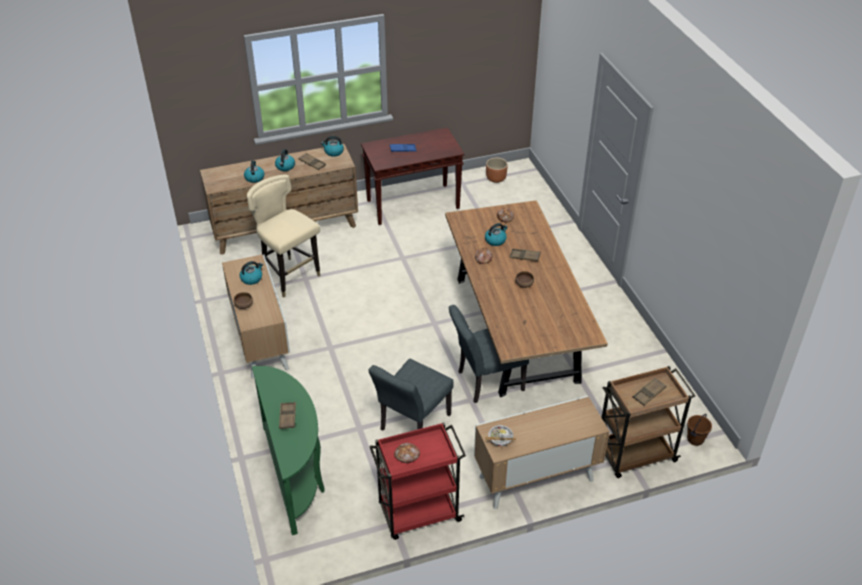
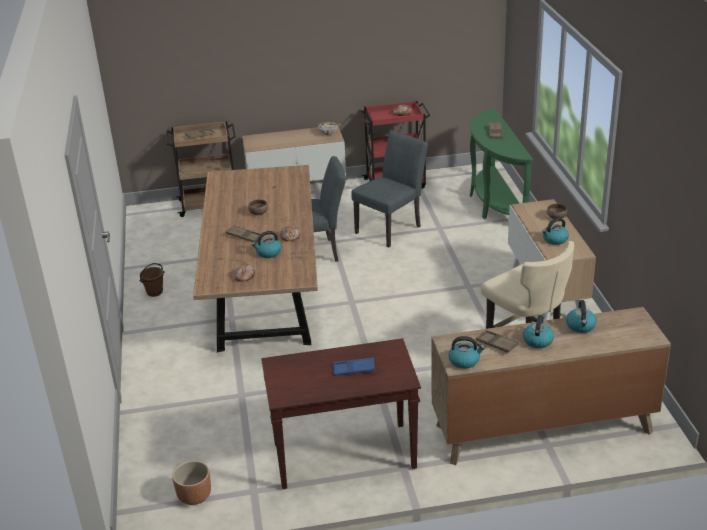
camera: 170 degrees left, 10 degrees down
brown bucket [687,414,712,446] -> brown bucket moved to [139,263,165,297]

